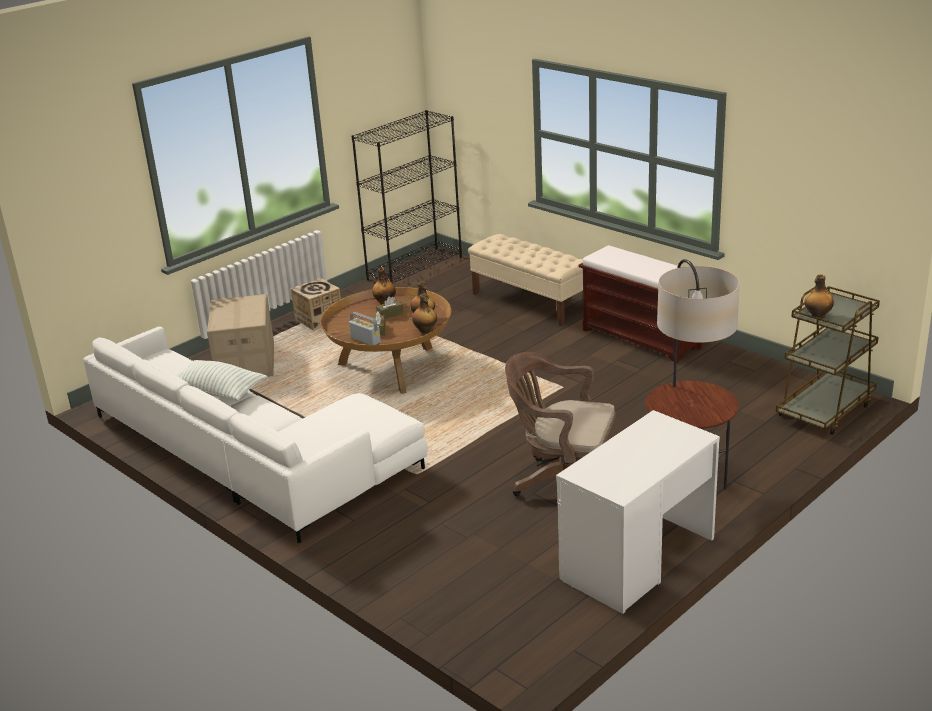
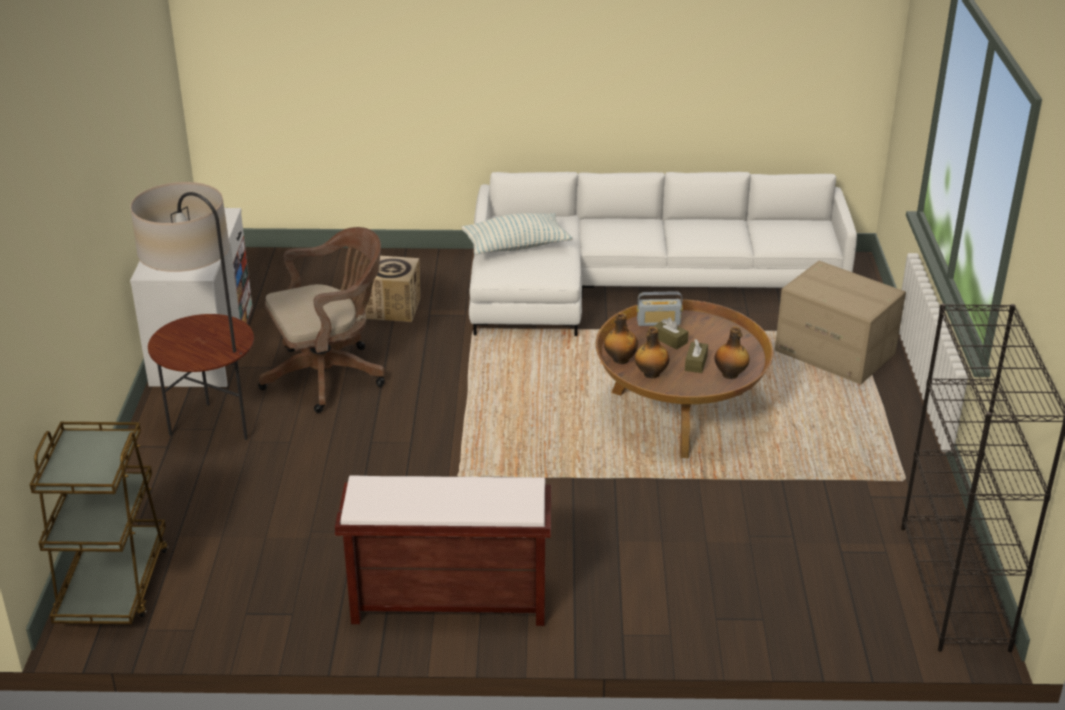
camera: 135 degrees right, 5 degrees up
pillow [176,360,267,400] -> pillow moved to [462,213,573,255]
cardboard box [290,278,341,331] -> cardboard box moved to [365,256,420,322]
beige bench [468,234,583,326] -> none
bottle [804,274,834,319] -> none

